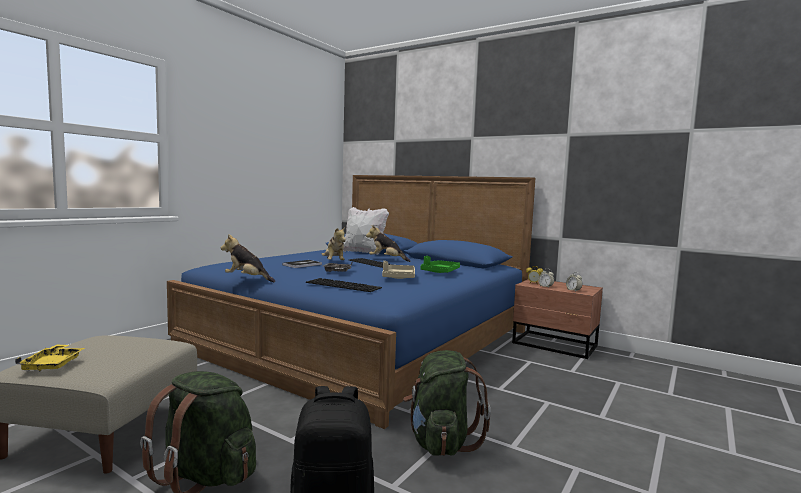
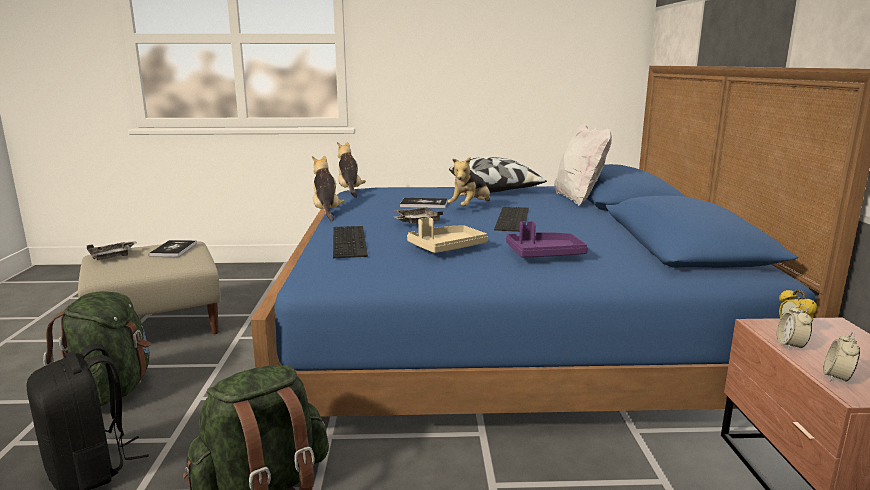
camera: 55 degrees right, 10 degrees up
yellow tray [15,344,85,372] -> grey tray [87,241,137,260]
plush toy [366,225,410,262] -> plush toy moved to [337,142,366,198]
green tray [420,256,460,273] -> purple tray [506,221,588,257]
none -> book [149,240,197,257]
none -> pillow [449,157,547,192]

